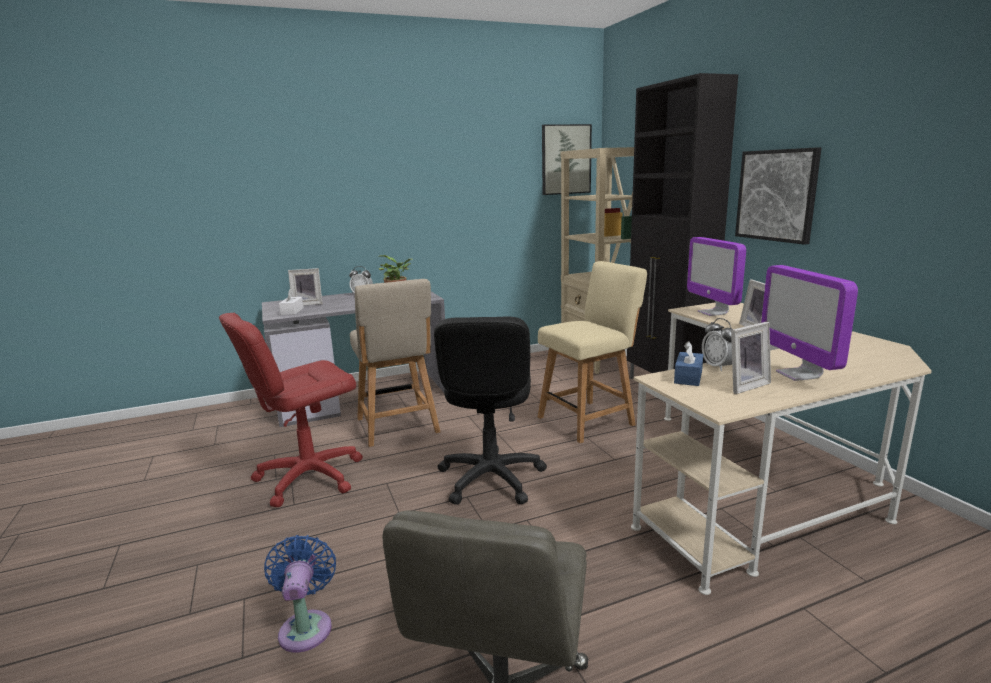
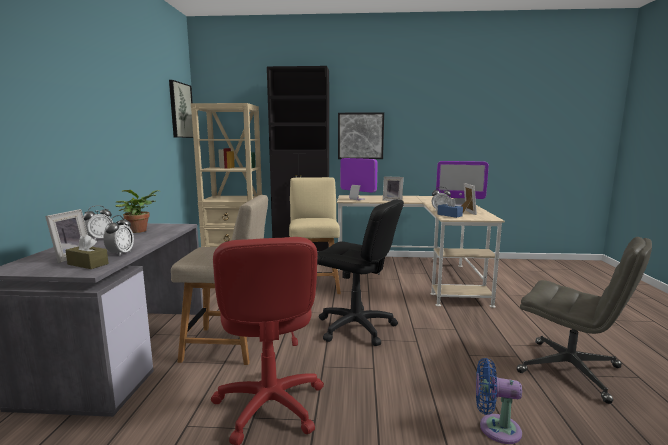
camera: 65 degrees left, 5 degrees down
white tissue box [279,288,304,315] -> brown tissue box [66,234,109,269]
monitor [687,237,746,316] -> monitor turned 150 degrees counterclockwise [340,158,378,200]
none -> alarm clock [104,215,134,256]

